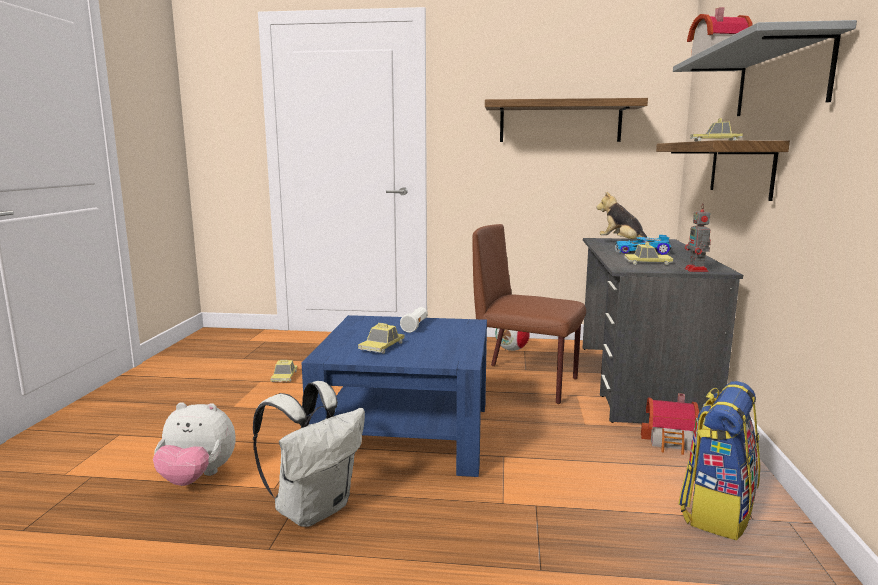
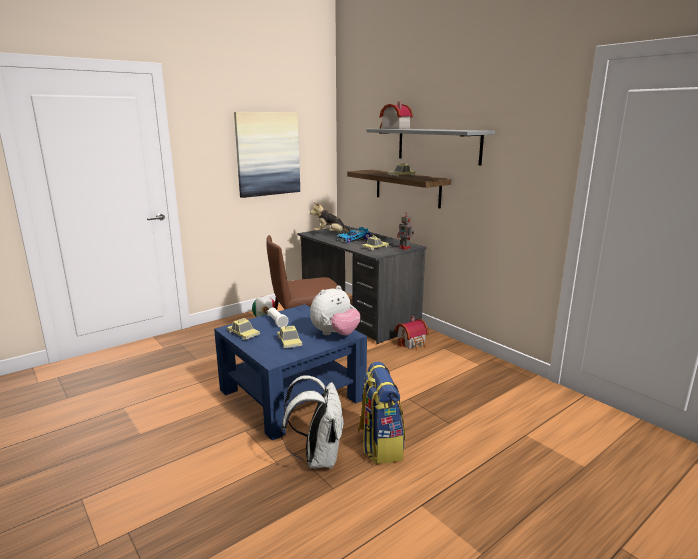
camera: 45 degrees left, 5 degrees up
plush toy [153,402,236,486] -> plush toy moved to [310,285,361,335]
toy car [270,360,297,382] -> toy car moved to [227,318,260,340]
shelf [485,98,648,142] -> picture [234,112,300,198]
backpack [678,381,760,540] -> backpack moved to [358,362,405,464]

